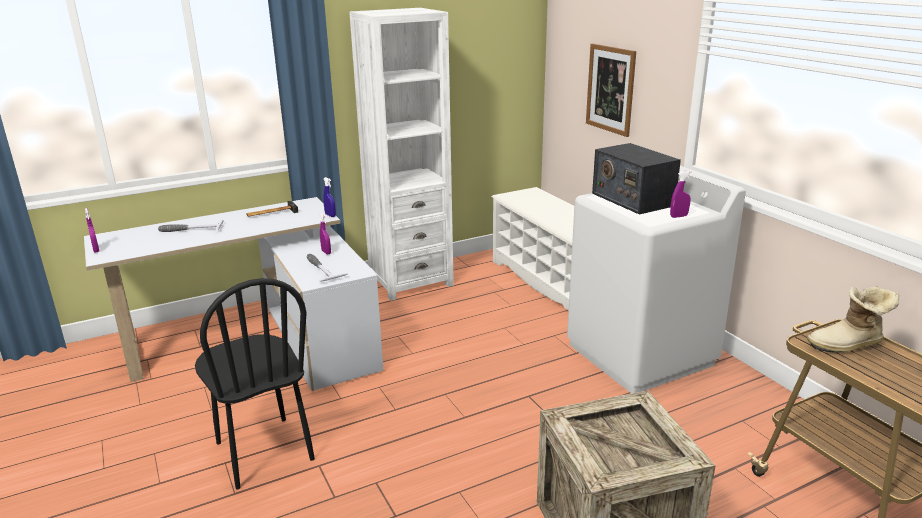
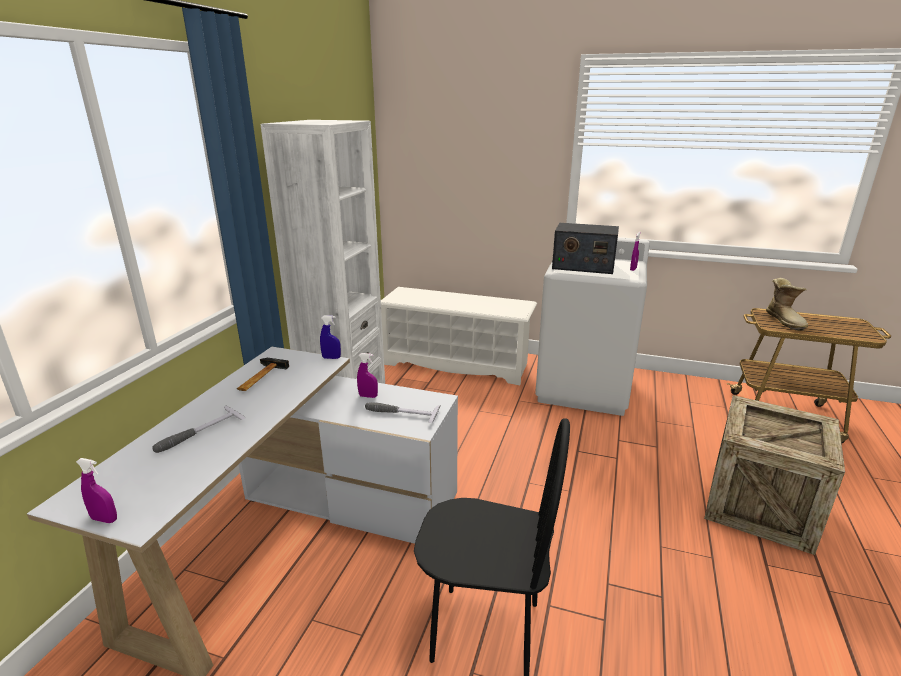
camera: 45 degrees left, 0 degrees up
picture [586,44,636,137] -> none
boot [807,286,899,353] -> boot turned 45 degrees counterclockwise [766,278,808,330]

